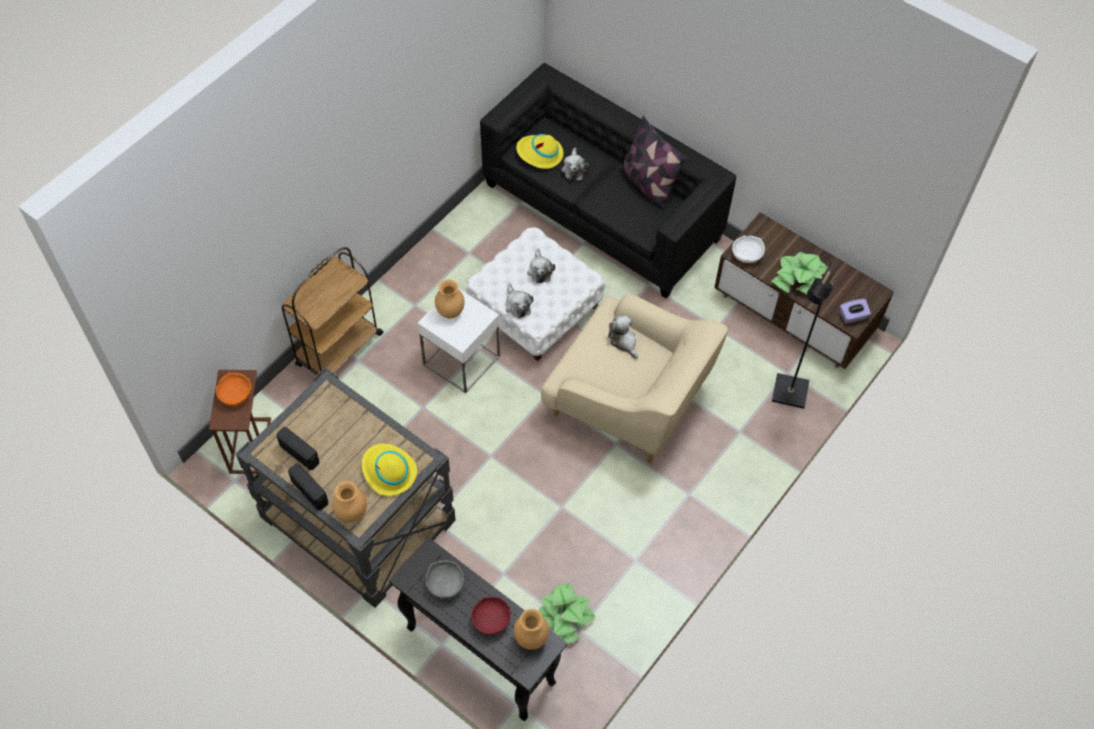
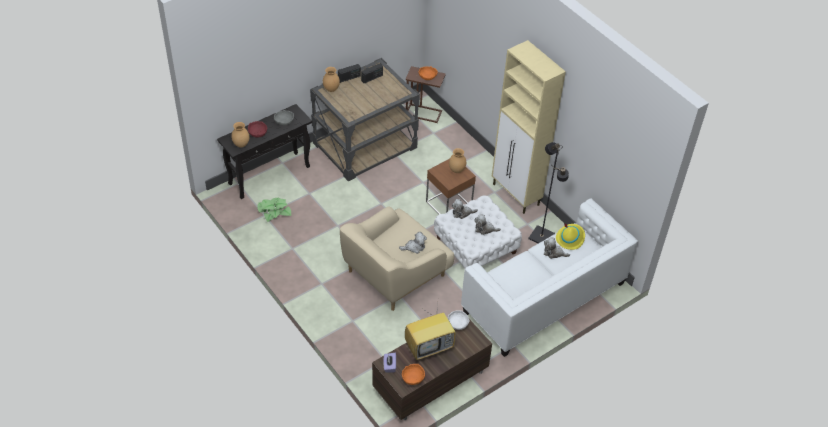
camera: 105 degrees right, 10 degrees down
brown cart [282,247,383,375] -> none
yellow hat [362,444,417,496] -> none
white side table [418,288,500,393] -> brown side table [426,159,476,214]
black sofa [480,63,736,299] -> white sofa [461,199,638,357]
pillow [619,116,687,210] -> none
potted plant [771,252,828,294] -> television [405,305,456,360]
black floor lamp [772,262,836,409] -> black floor lamp moved to [528,142,569,243]
none -> orange bowl [402,364,425,385]
none -> beige cabinet [492,40,566,214]

